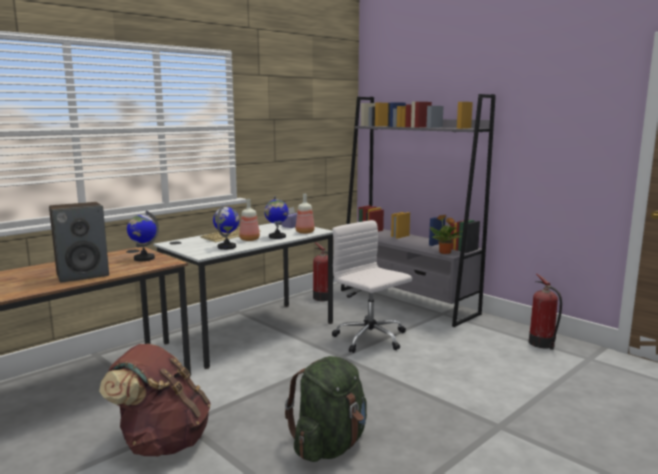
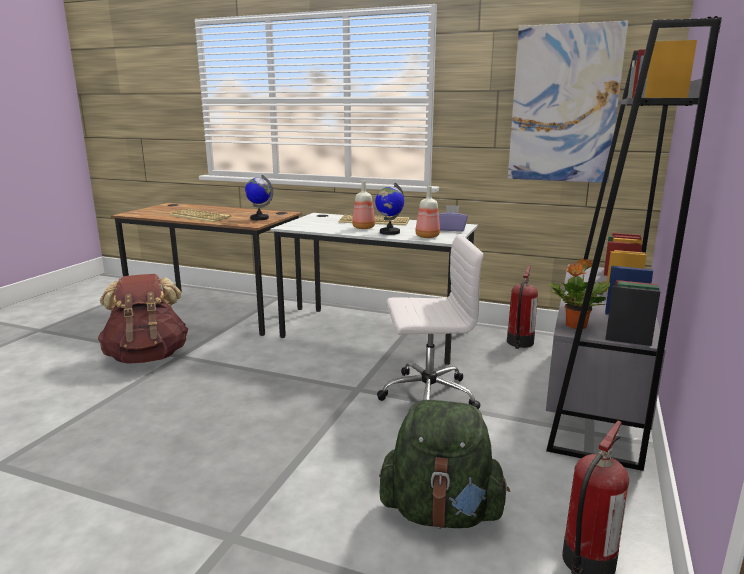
camera: 65 degrees right, 5 degrees up
speaker [49,202,109,283] -> keyboard [170,209,231,222]
globe [213,205,239,250] -> none
green backpack [285,356,367,462] -> green backpack moved to [379,400,510,529]
white office chair [332,220,412,353] -> white office chair turned 60 degrees clockwise [377,234,484,410]
none -> picture [508,21,629,183]

